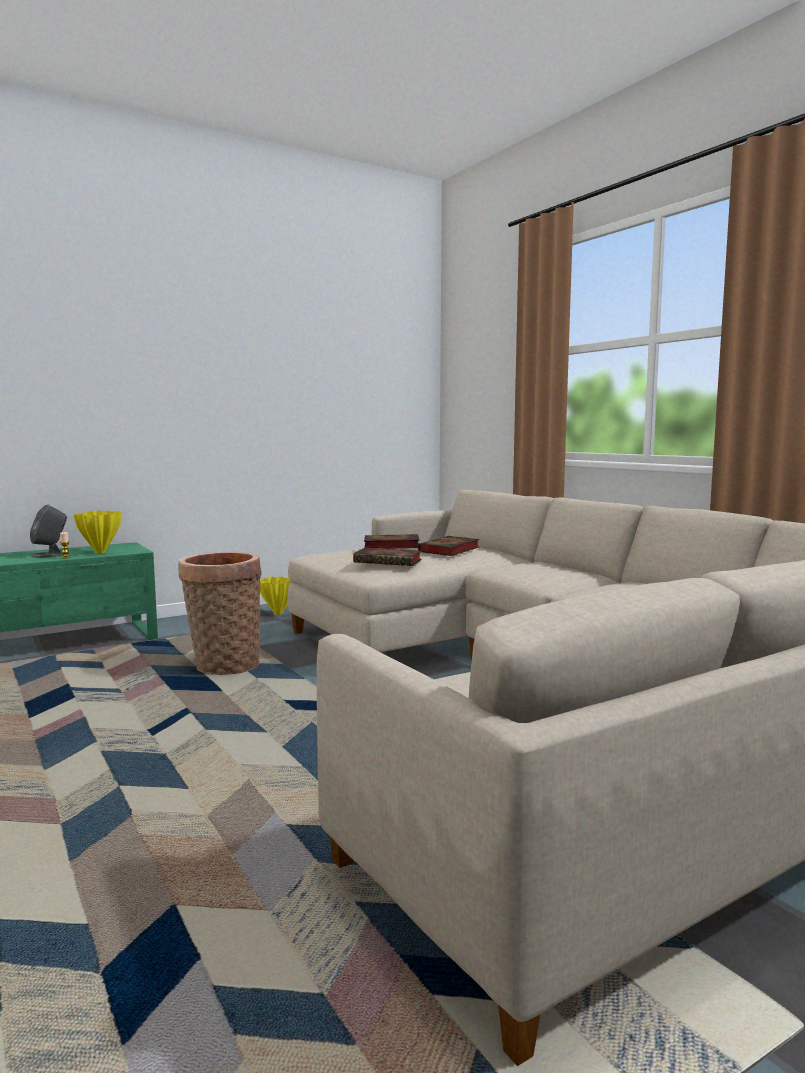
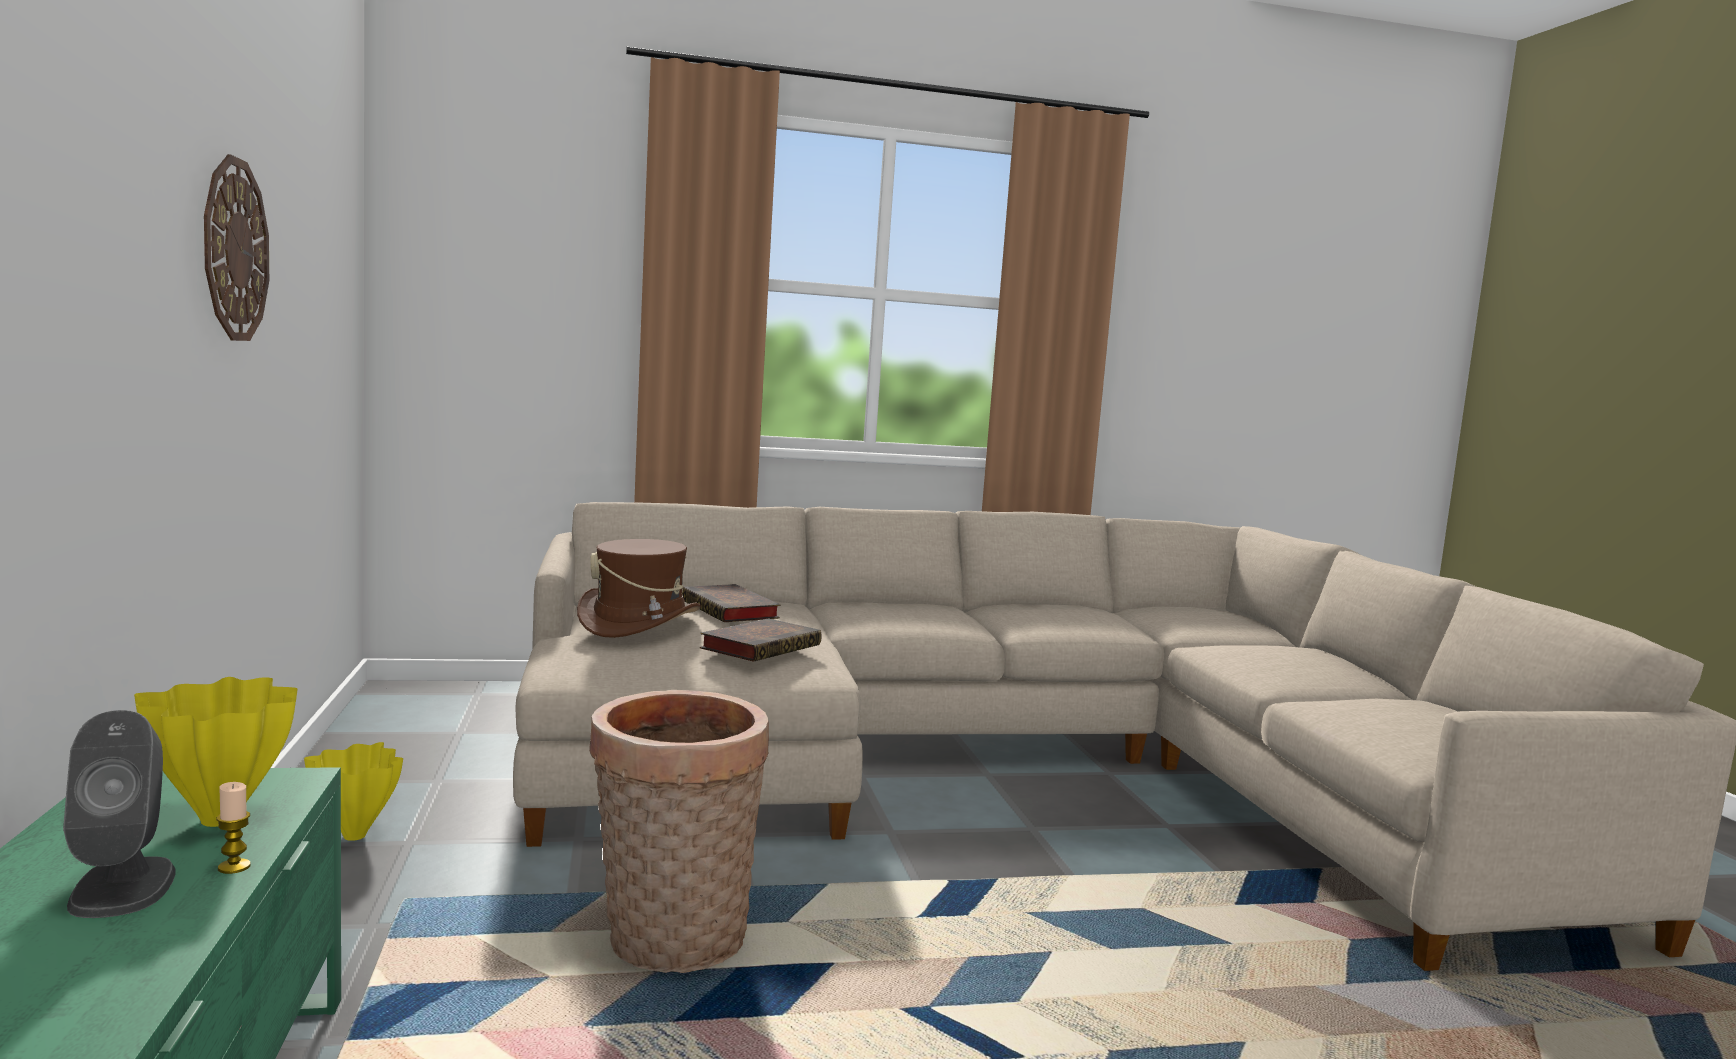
camera: 70 degrees left, 0 degrees up
book [364,534,420,549] -> brown hat [577,539,701,638]
none -> wall clock [204,154,269,341]

